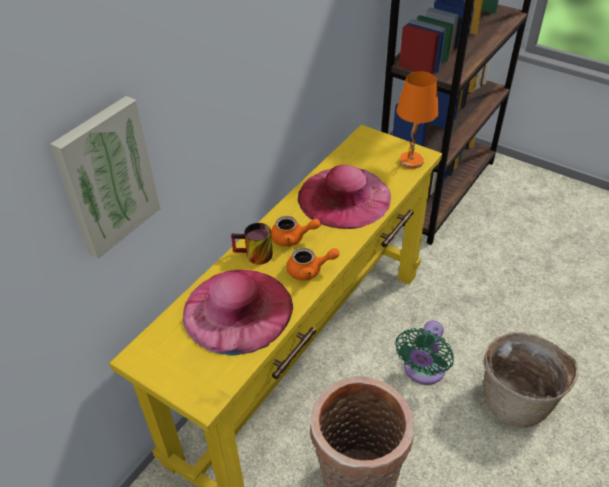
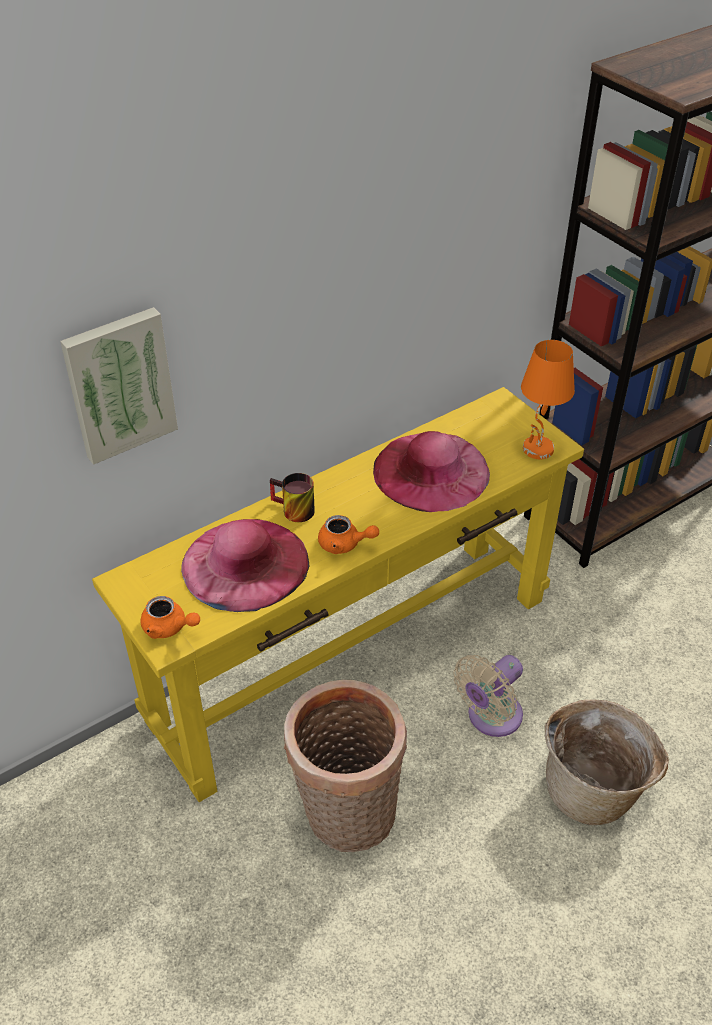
camera: 20 degrees right, 0 degrees up
orange teapot [271,216,321,247] -> orange teapot moved to [141,596,200,639]
green fan [395,320,454,385] -> beige fan [453,655,523,737]

